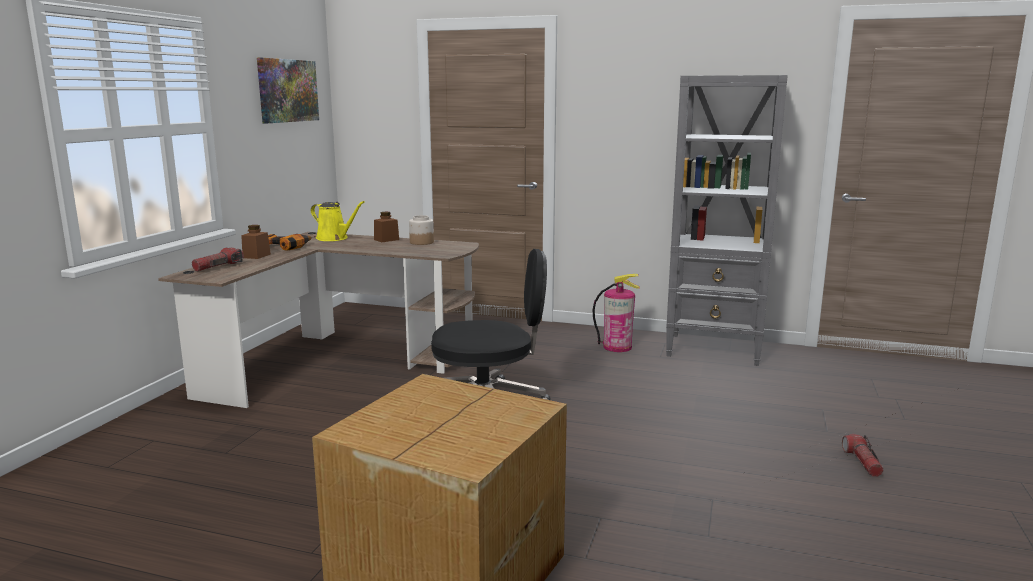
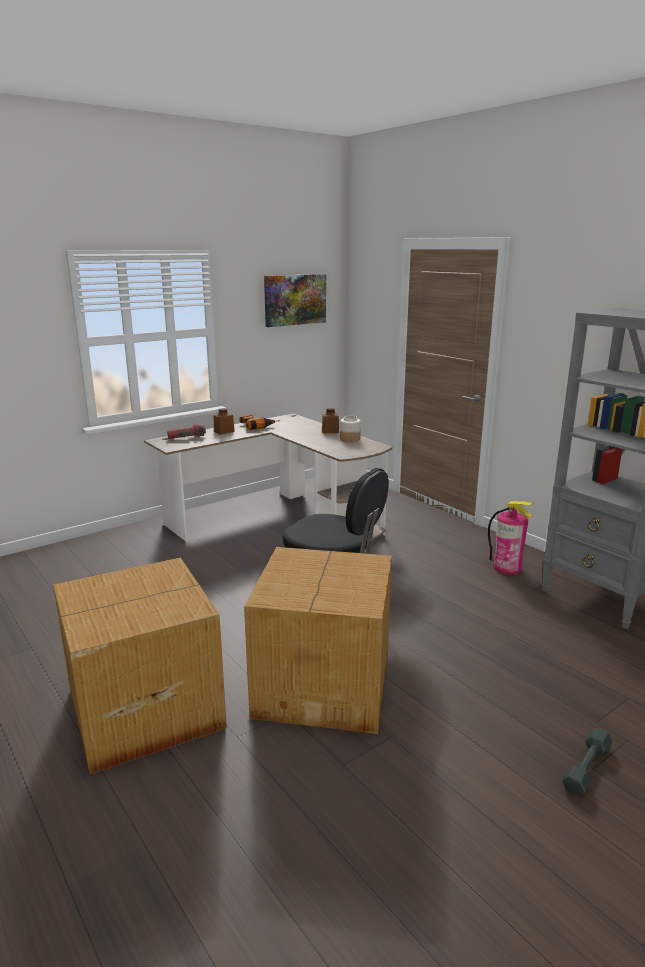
camera: 35 degrees right, 5 degrees up
yellow watering can [311,201,364,241] -> none
flashlight [842,434,884,477] -> grey dumbbell [562,728,612,796]
none -> cardboard box [244,547,392,734]

